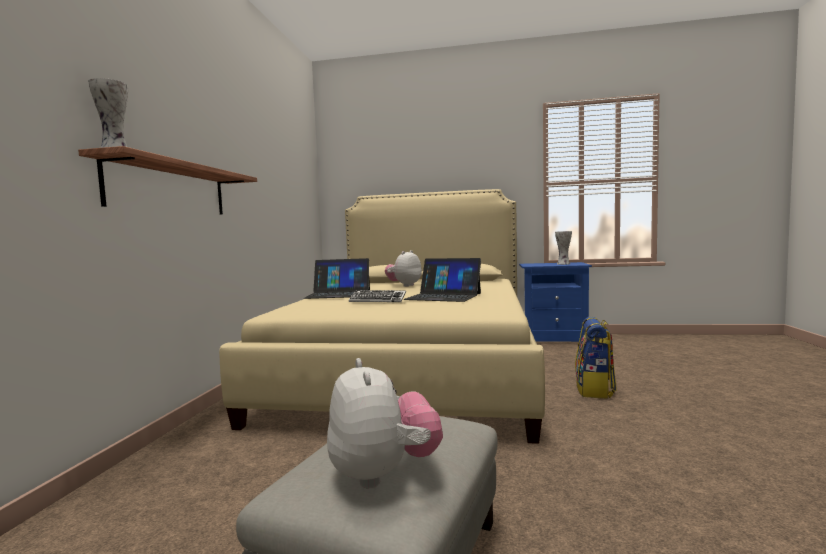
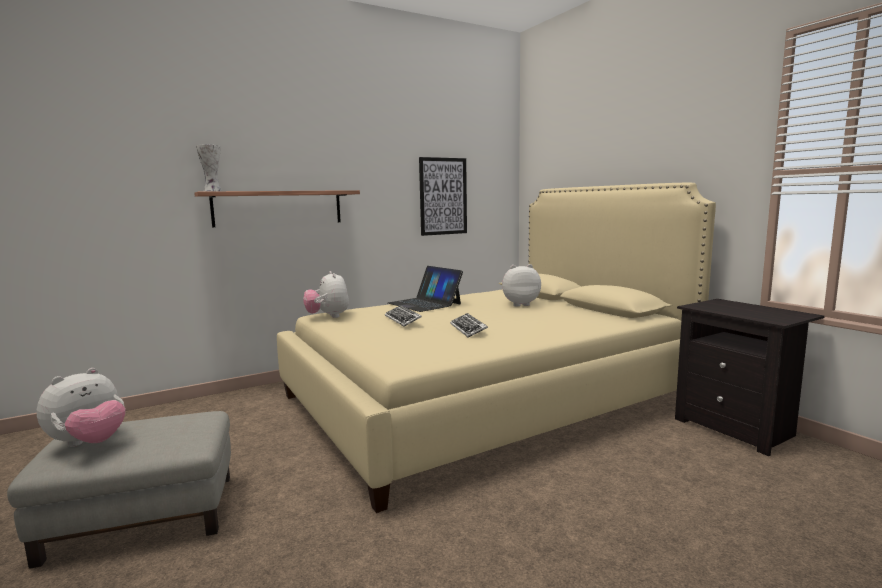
camera: 50 degrees right, 5 degrees up
laptop [404,258,481,302] -> keyboard [450,313,488,338]
blue nightstand [519,262,592,342] -> black nightstand [675,299,825,456]
vase [555,231,572,265] -> none
backpack [575,317,617,399] -> none
none -> plush toy [303,271,349,318]
none -> picture [419,157,467,236]

